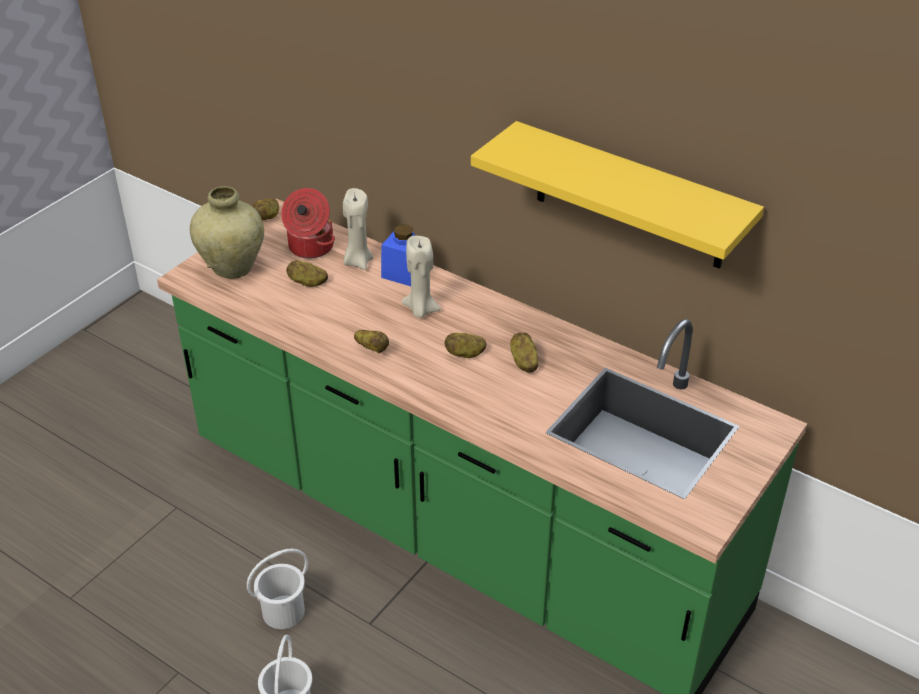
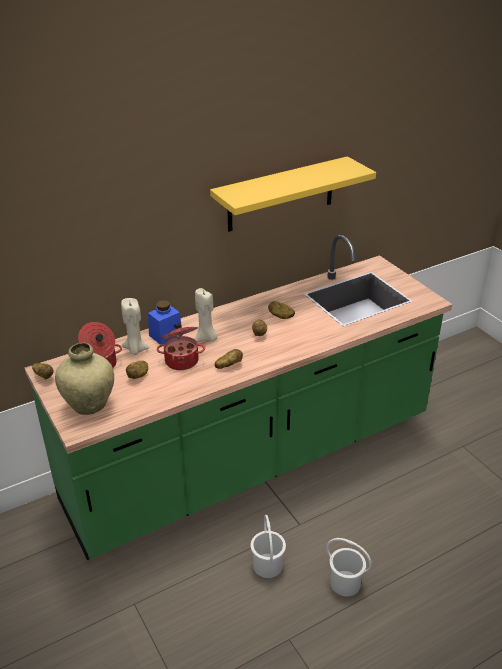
camera: 65 degrees left, 5 degrees down
none -> cooking pot [157,323,205,370]

